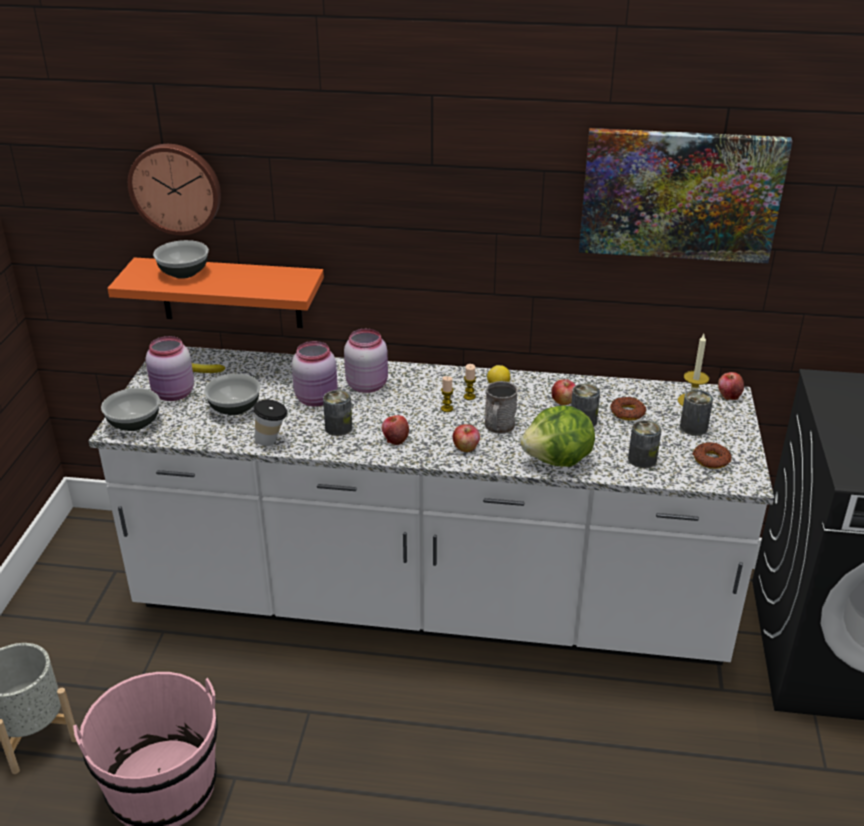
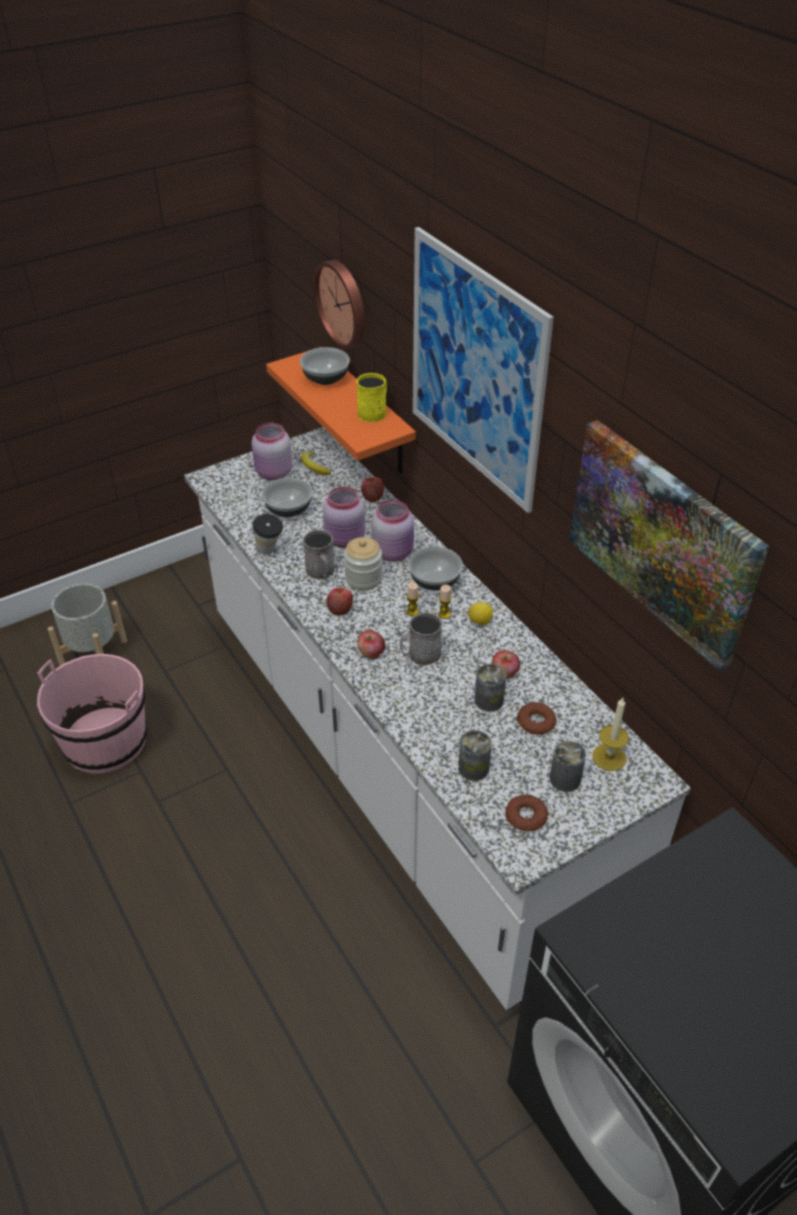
camera: 50 degrees right, 10 degrees up
bowl [101,388,160,431] -> bowl moved to [408,546,463,590]
can [323,390,352,436] -> grey mug [303,529,335,579]
lettuce [520,406,595,467] -> none
apple [718,372,744,400] -> apple moved to [361,477,384,503]
none -> jar [344,537,382,590]
none -> yellow mug [356,373,387,422]
none -> picture [413,227,554,513]

